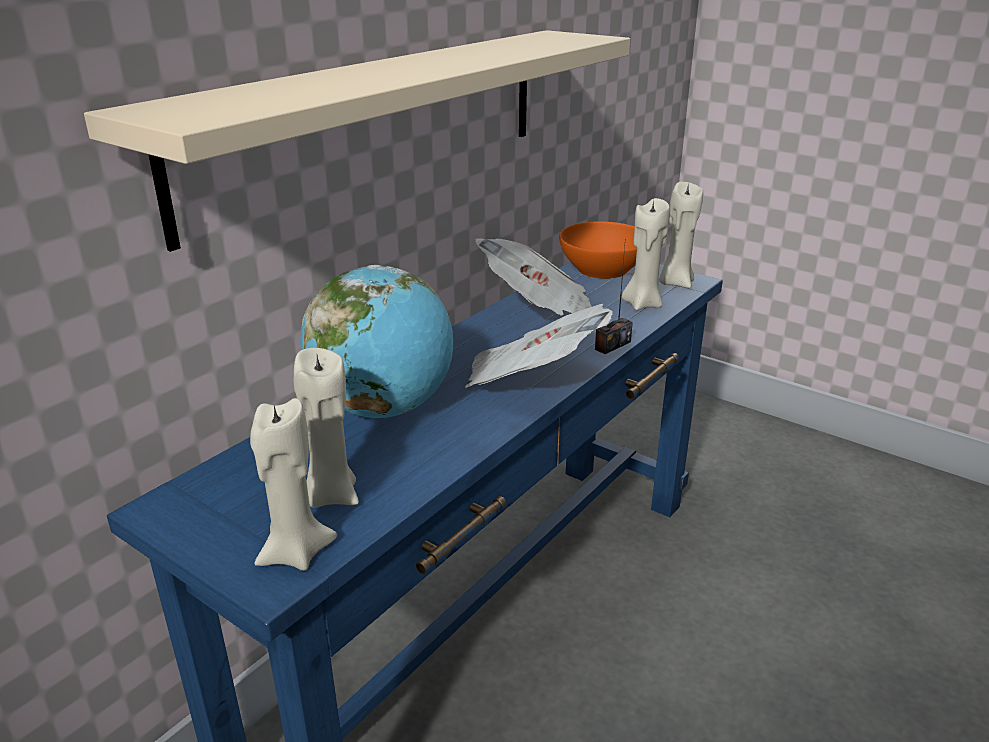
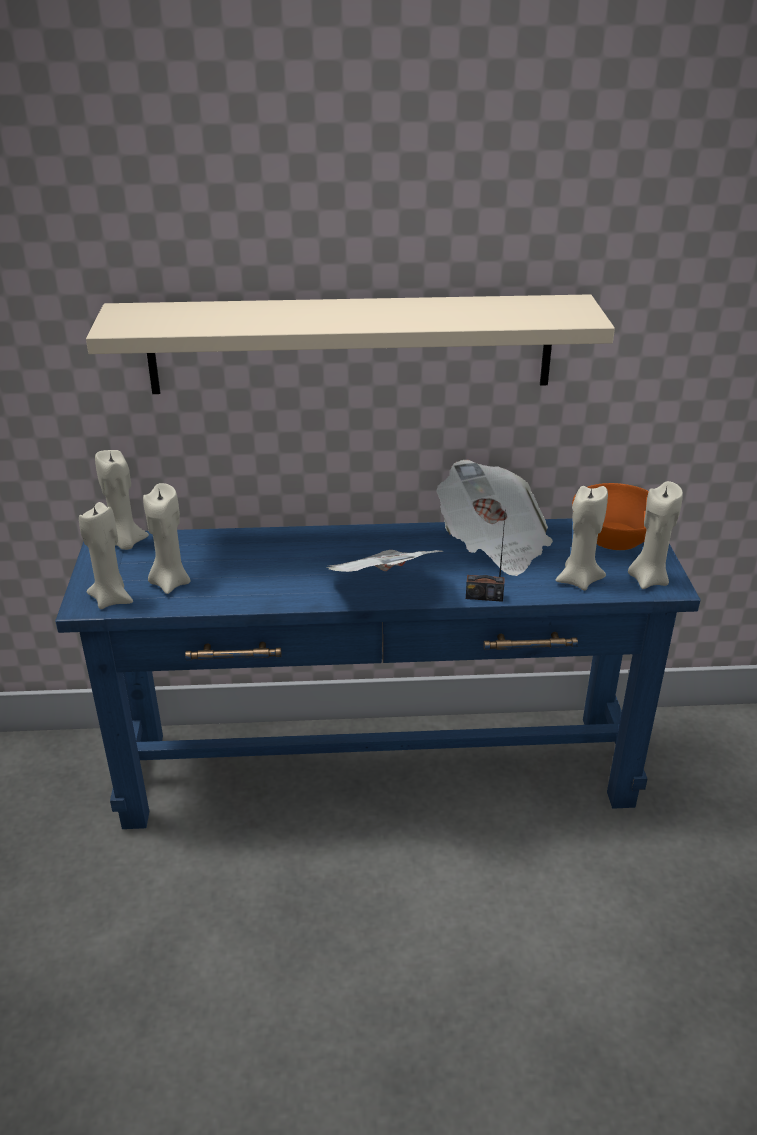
camera: 50 degrees right, 5 degrees up
globe [300,265,453,418] -> none
none -> beige candle [95,450,149,550]

